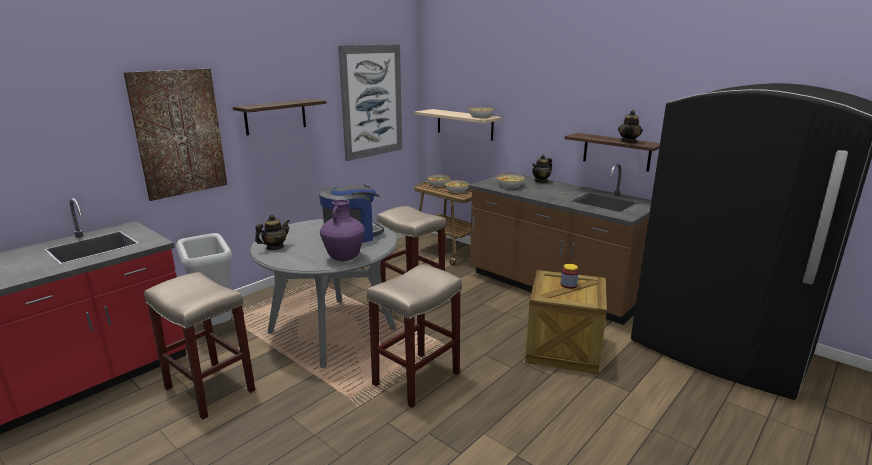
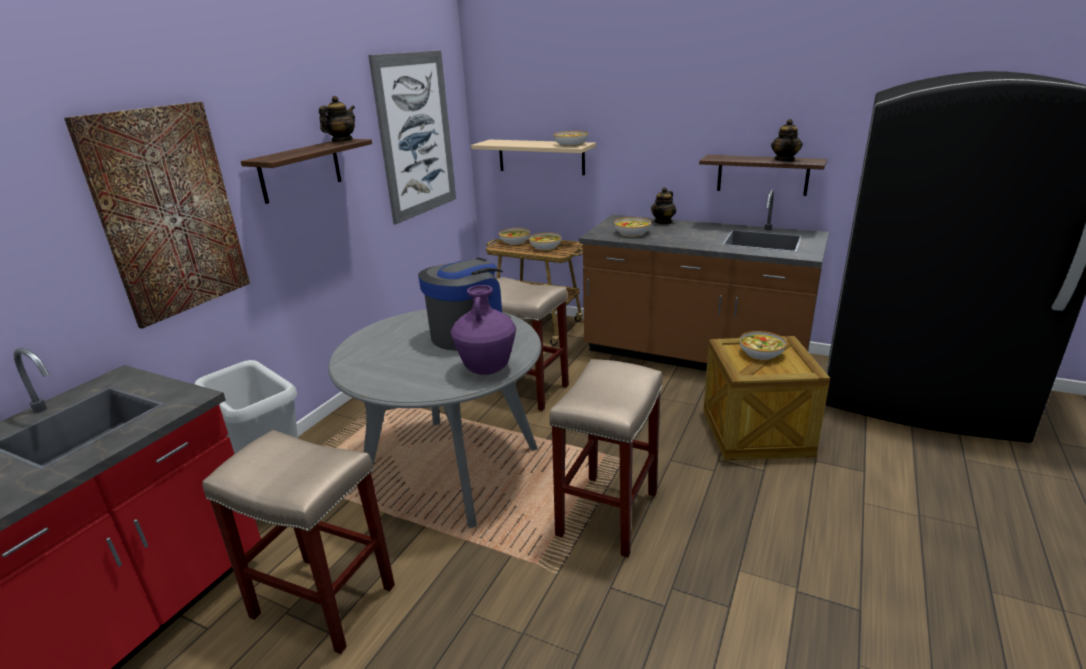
camera: 15 degrees left, 5 degrees up
teapot [255,214,290,250] -> teapot moved to [319,96,355,142]
jar [561,264,579,289] -> bowl [739,331,787,360]

